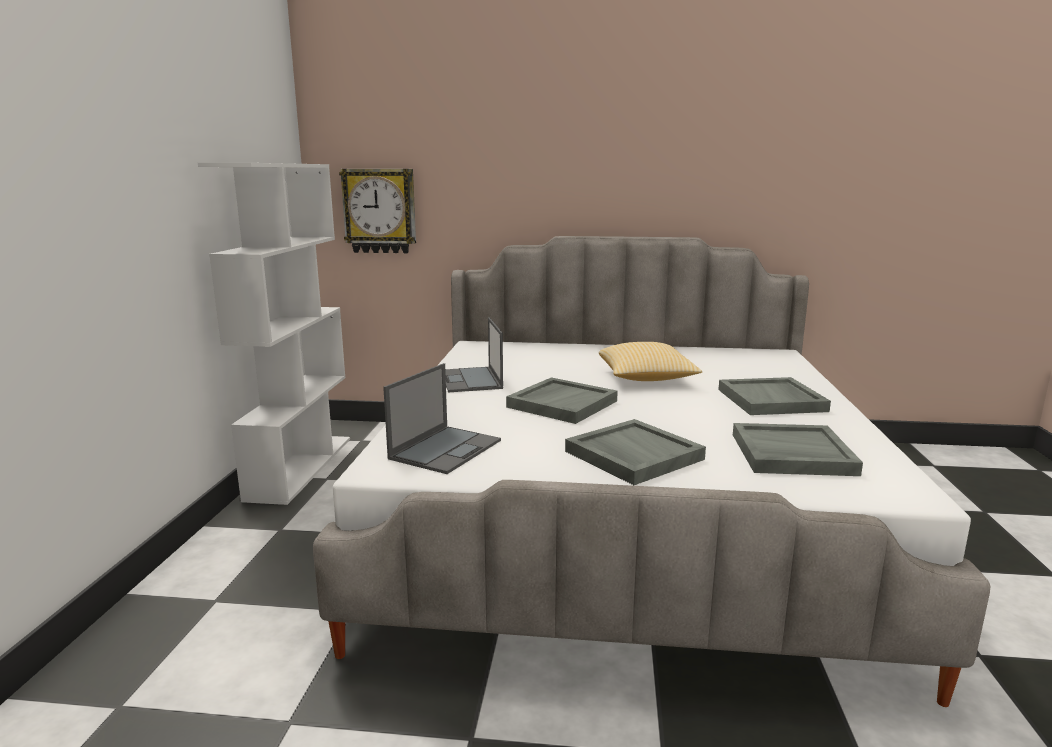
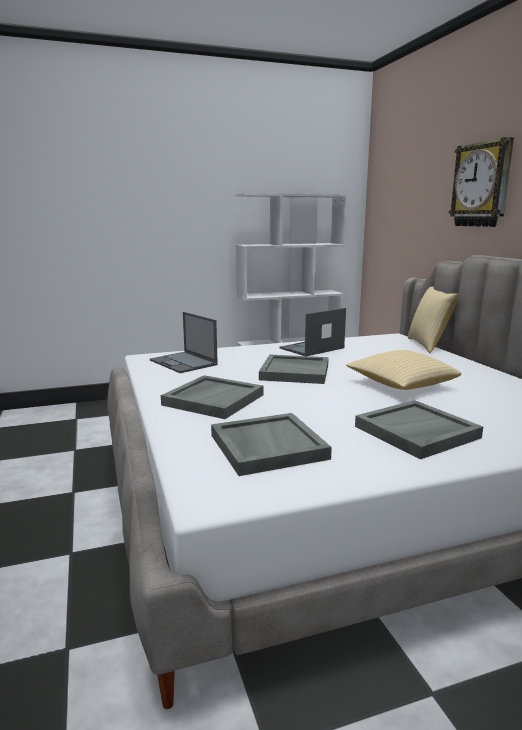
camera: 65 degrees right, 0 degrees up
wall clock [339,169,416,253] -> wall clock moved to [449,137,514,227]
laptop [383,363,501,474] -> laptop turned 45 degrees clockwise [150,312,218,373]
none -> pillow [408,287,458,353]

